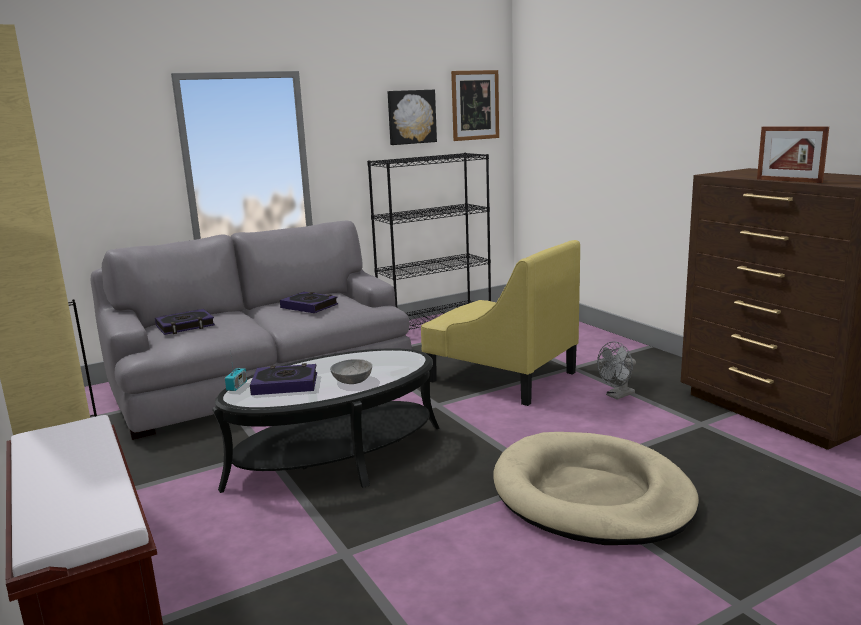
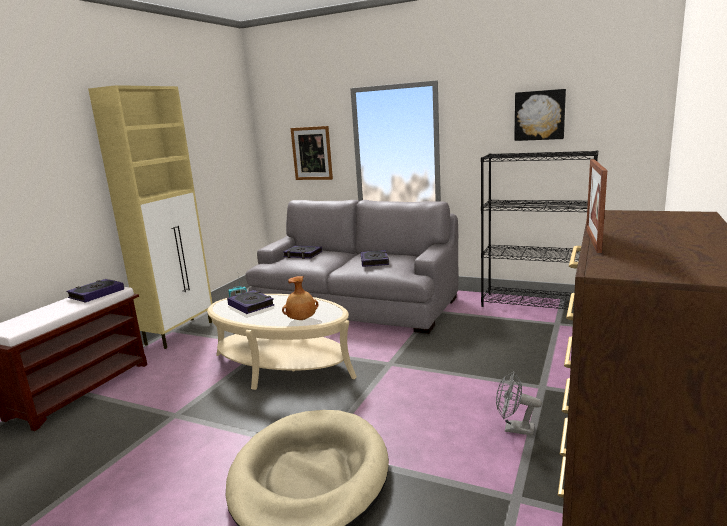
camera: 55 degrees right, 0 degrees up
black coffee table [212,348,440,493] -> beige coffee table [207,294,357,390]
grey bowl [330,359,372,384] -> none
yellow armchair [421,240,580,406] -> none
picture [451,70,499,141] -> picture moved to [290,126,333,180]
none -> book [66,279,124,303]
none -> brown vase [282,276,319,320]

